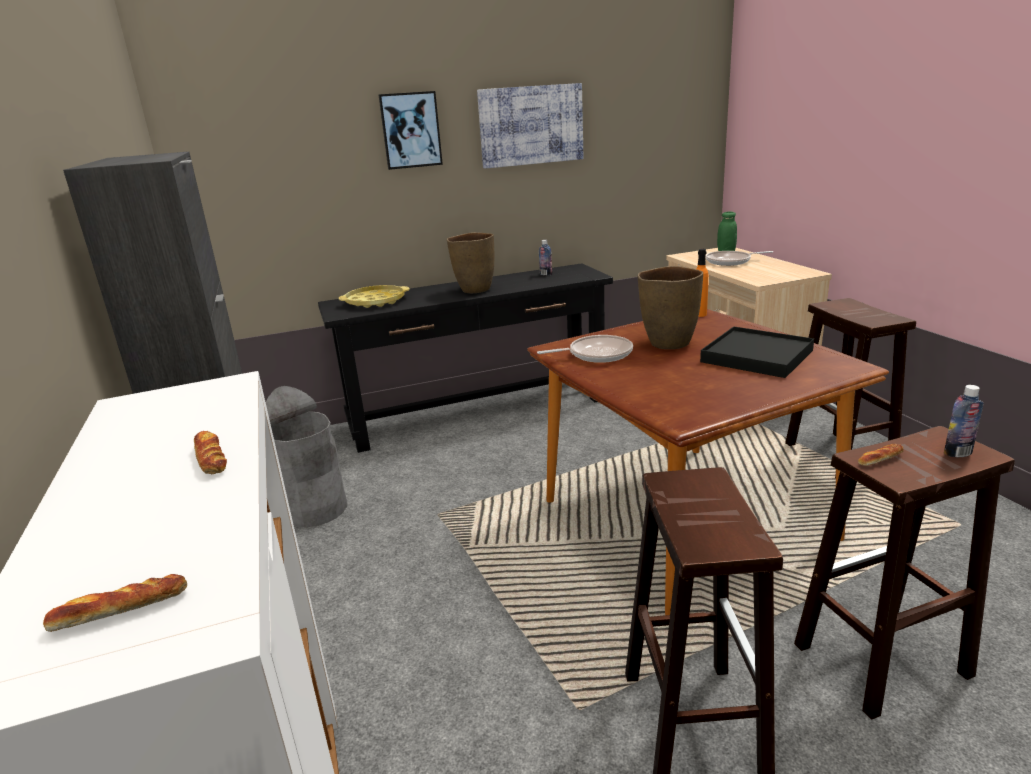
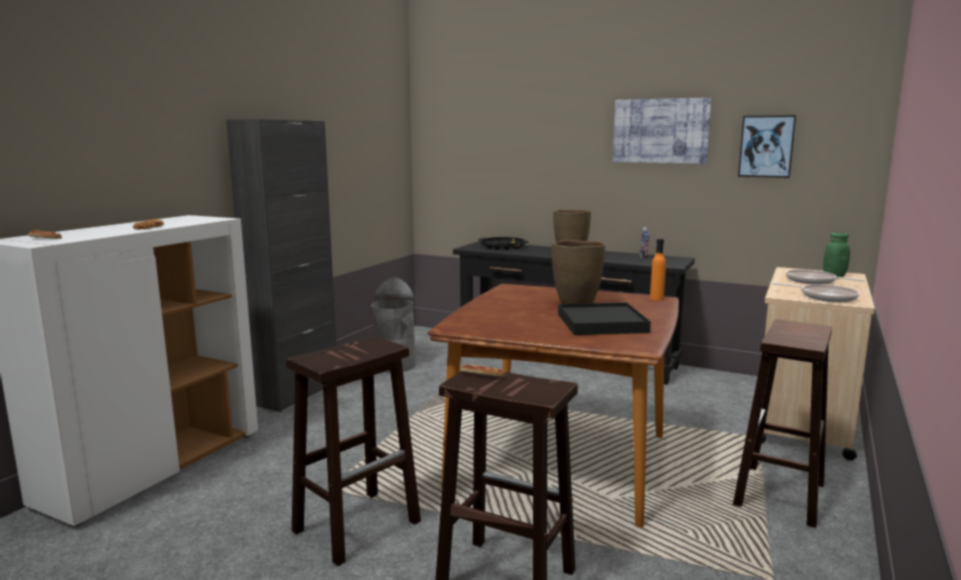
camera: 45 degrees right, 10 degrees down
yellow tray [339,285,410,308] -> black tray [478,237,528,250]
picture [379,91,443,170] -> picture moved to [738,115,796,178]
frying pan [537,335,633,363] -> frying pan moved to [773,282,859,302]
bottle [944,385,983,457] -> none

